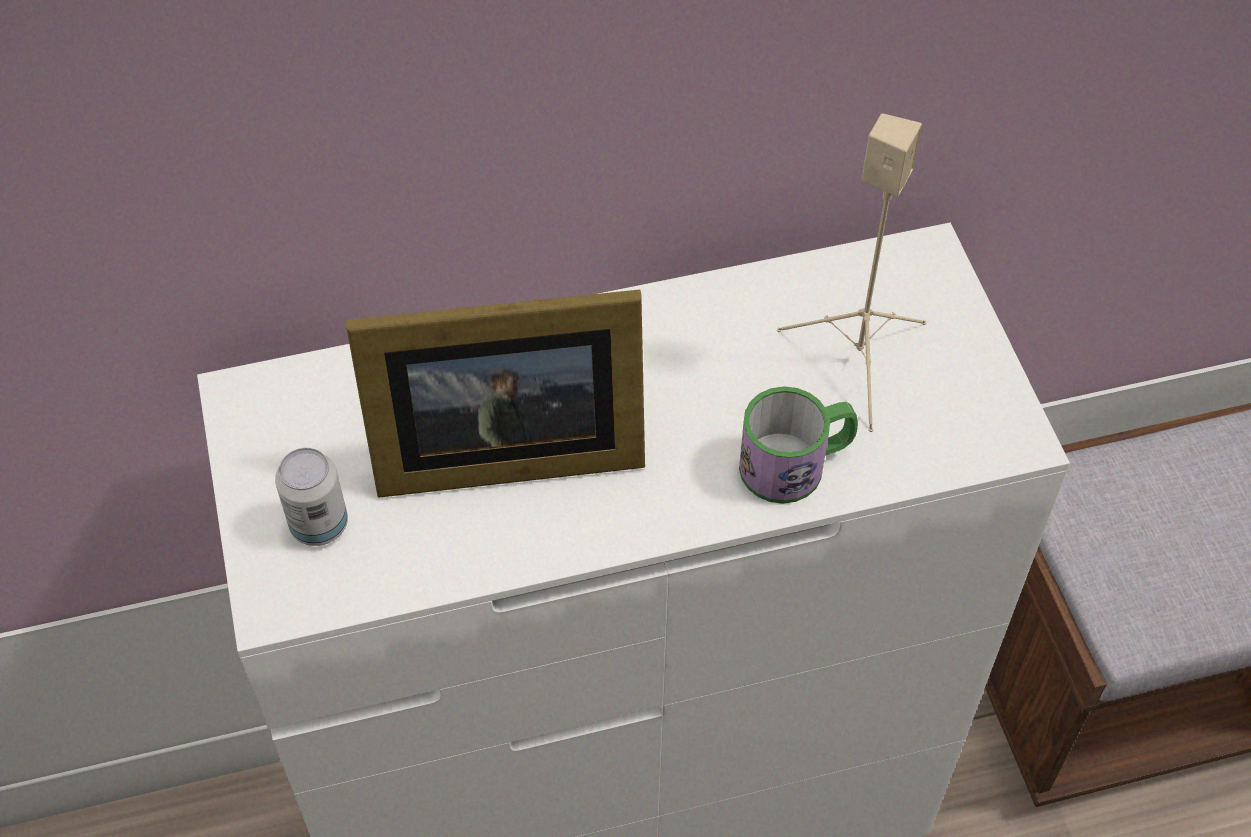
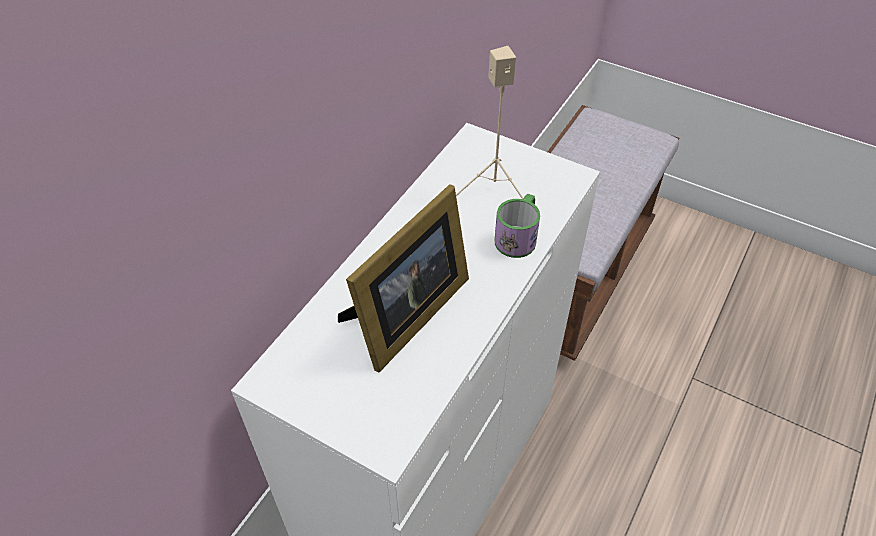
camera: 45 degrees left, 5 degrees down
can [275,448,348,546] -> none

